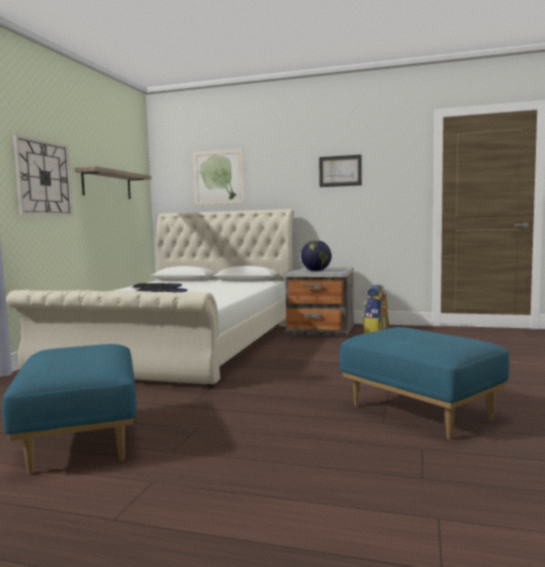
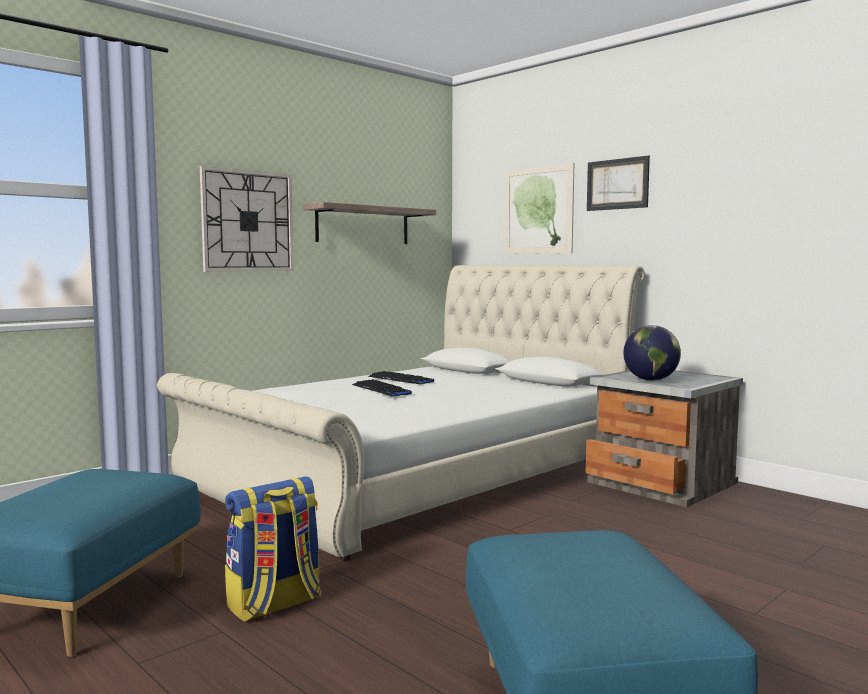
camera: 30 degrees right, 0 degrees up
picture [319,155,362,187] -> picture moved to [587,155,650,211]
backpack [363,284,389,334] -> backpack moved to [225,476,321,622]

